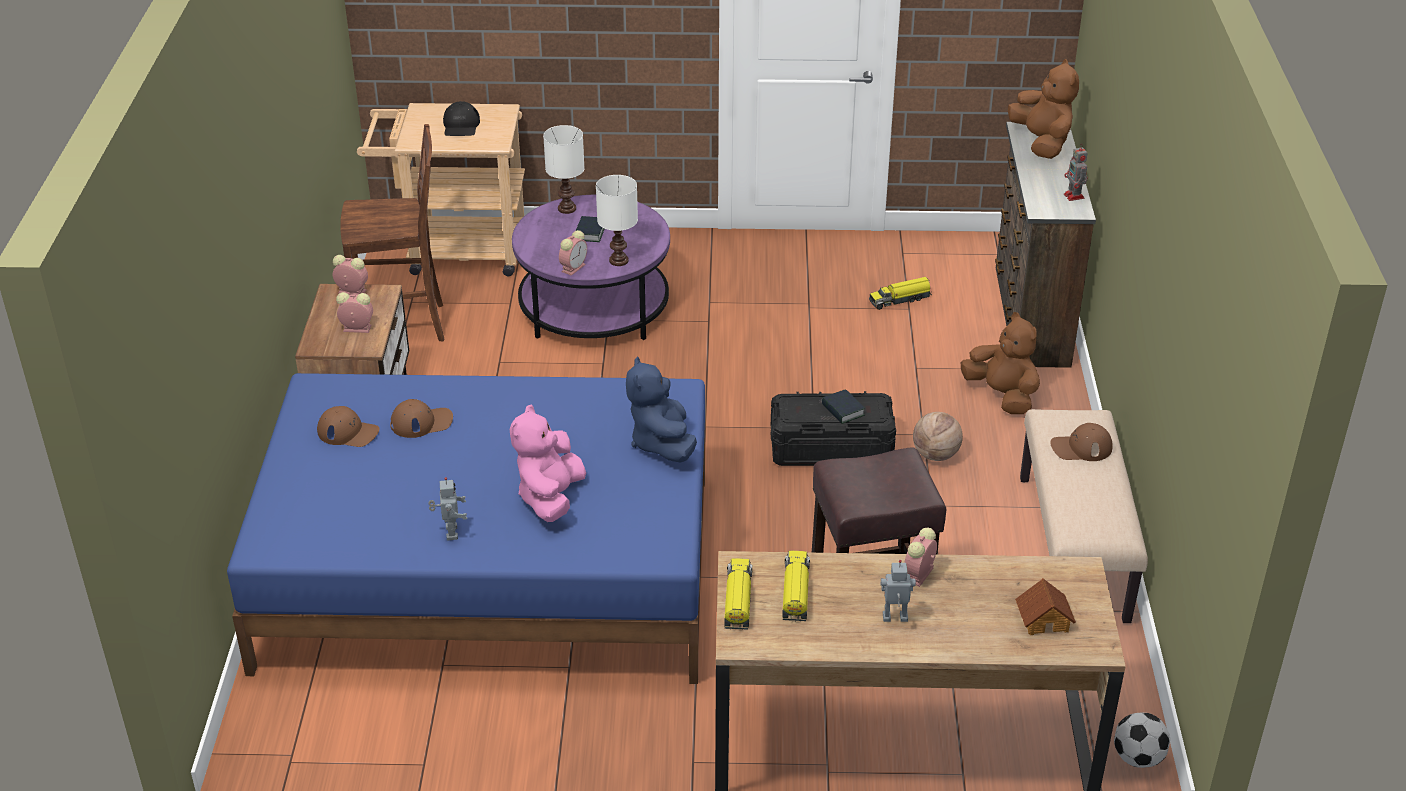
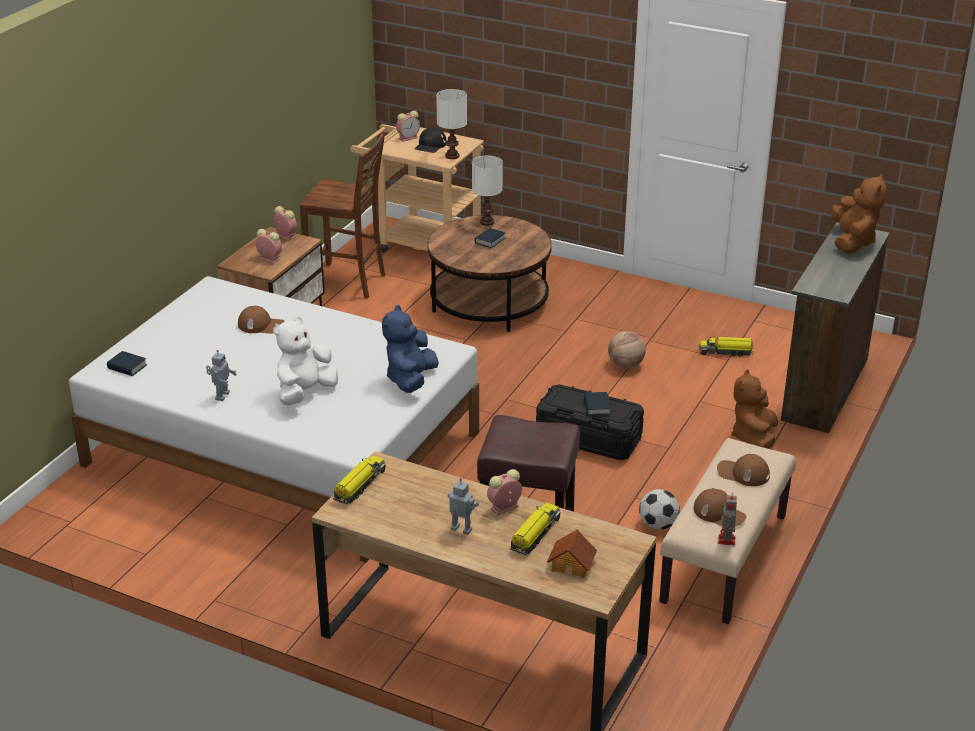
camera: 25 degrees right, 5 degrees down
blue bed [227,373,705,684] -> white bed [69,276,479,563]
brown cap [317,406,379,447] -> brown cap moved to [694,488,746,527]
pink plush toy [510,405,586,522] -> white plush toy [273,316,338,405]
purple coffee table [512,195,670,340] -> brown coffee table [427,215,552,332]
alarm clock [559,230,587,276] -> alarm clock moved to [396,111,420,142]
white table lamp [596,175,638,266] -> white table lamp moved to [436,89,467,159]
toy truck [782,551,810,622] -> toy truck moved to [510,503,561,555]
basketball [913,412,963,461] -> basketball moved to [608,331,646,369]
brown plush toy [961,312,1040,414] -> brown plush toy turned 150 degrees counterclockwise [731,369,778,449]
toy robot [1064,145,1088,201] -> toy robot moved to [718,492,737,546]
football [1114,713,1170,768] -> football moved to [639,489,680,530]
none -> book [107,351,147,376]

